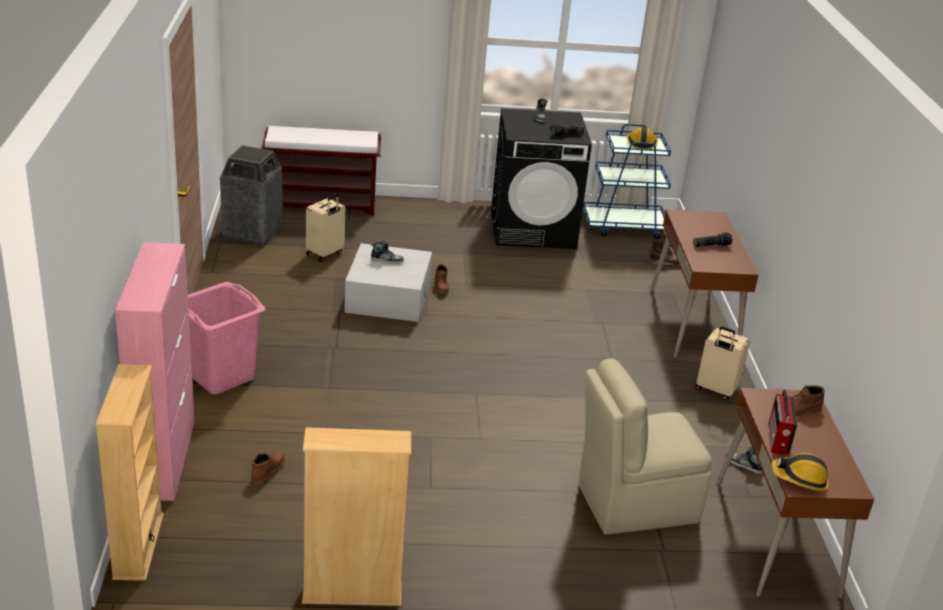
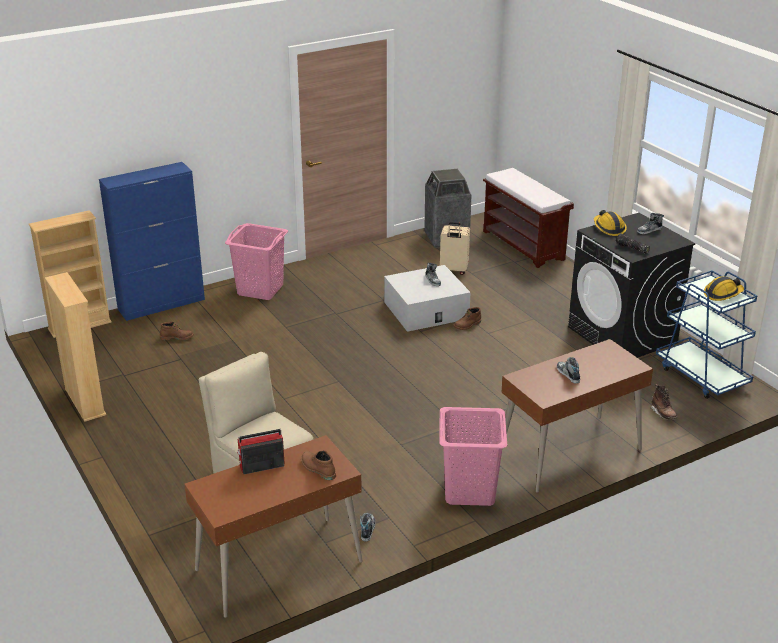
camera: 65 degrees right, 0 degrees up
pink cabinet [115,242,195,501] -> blue cabinet [99,162,205,321]
flashlight [693,232,732,247] -> shoe [557,357,580,384]
beige suitcase [695,326,750,400] -> pink laundry basket [439,407,507,506]
hard hat [772,453,829,491] -> hard hat moved to [594,210,627,236]

